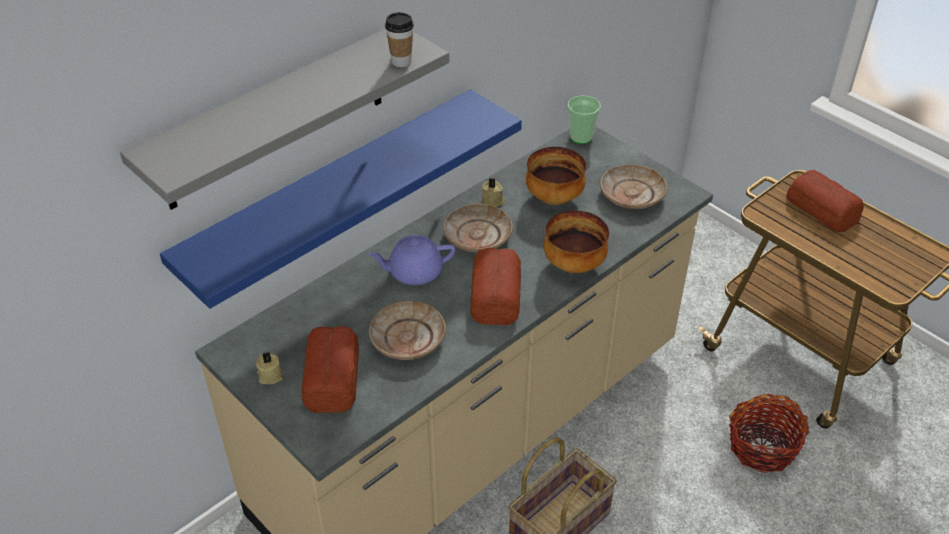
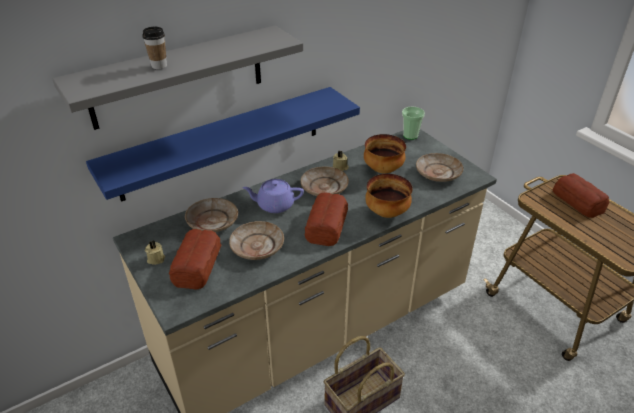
camera: 10 degrees right, 5 degrees down
cup [385,12,414,67] -> cup moved to [142,27,167,69]
basket [729,394,809,473] -> none
none -> beige plate [185,198,238,232]

